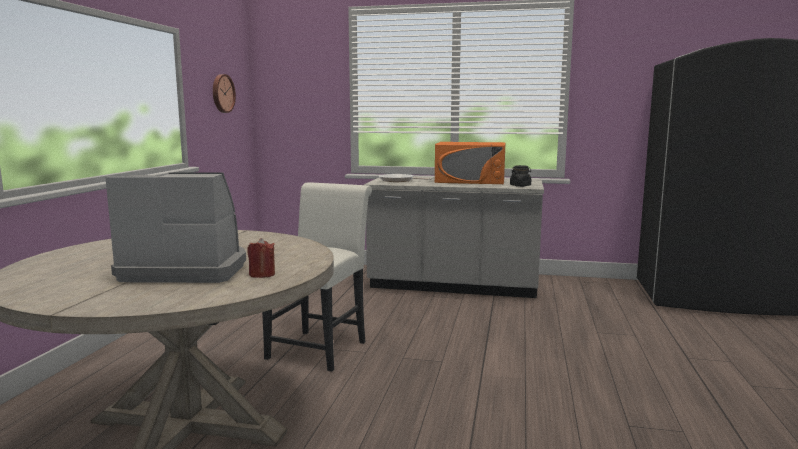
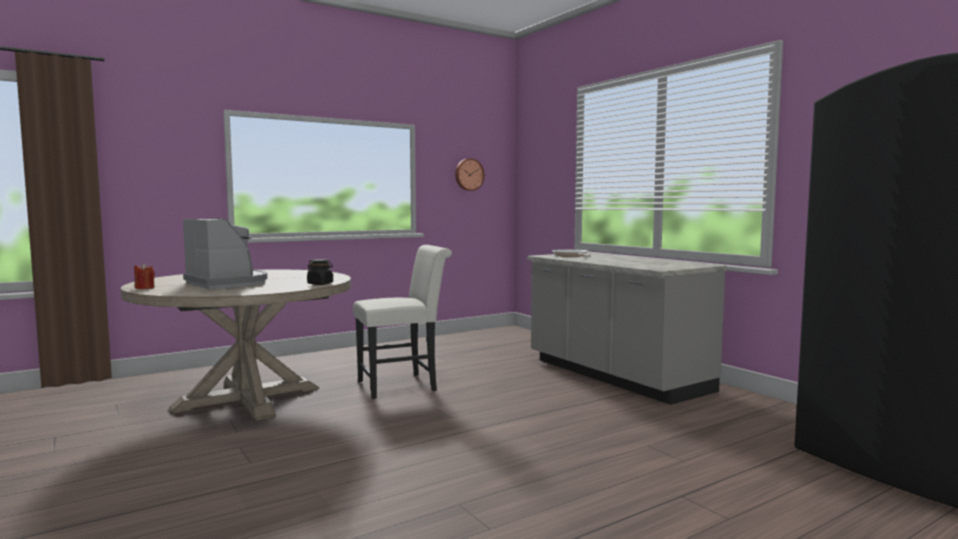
camera: 45 degrees right, 5 degrees down
red candle [247,238,275,278] -> red candle moved to [134,263,155,289]
orange microwave [435,142,506,184] -> none
black jar [510,165,531,187] -> black jar moved to [307,259,333,285]

